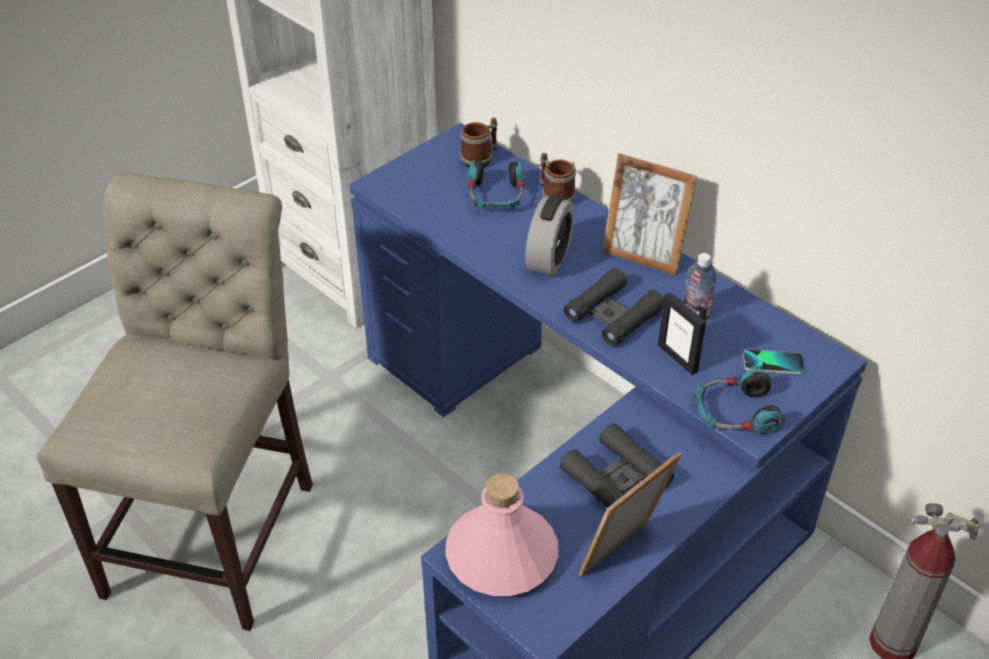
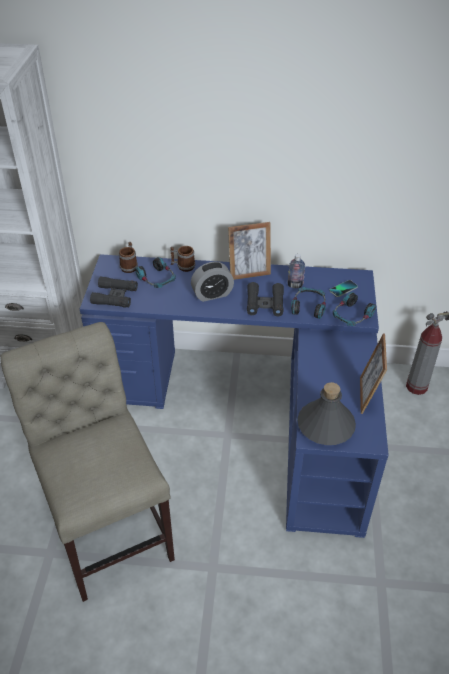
camera: 40 degrees left, 0 degrees up
pink bottle [445,474,559,596] -> grey bottle [297,382,356,445]
alarm clock [525,195,575,276] -> alarm clock turned 90 degrees clockwise [191,262,234,302]
black binoculars [560,423,674,508] -> black binoculars moved to [90,276,138,308]
picture frame [658,292,706,375] -> headphones [291,287,326,319]

